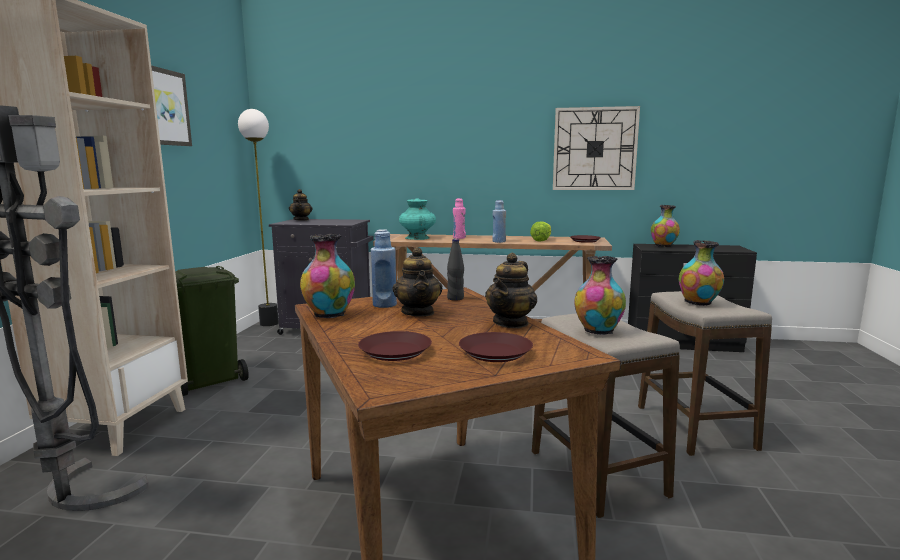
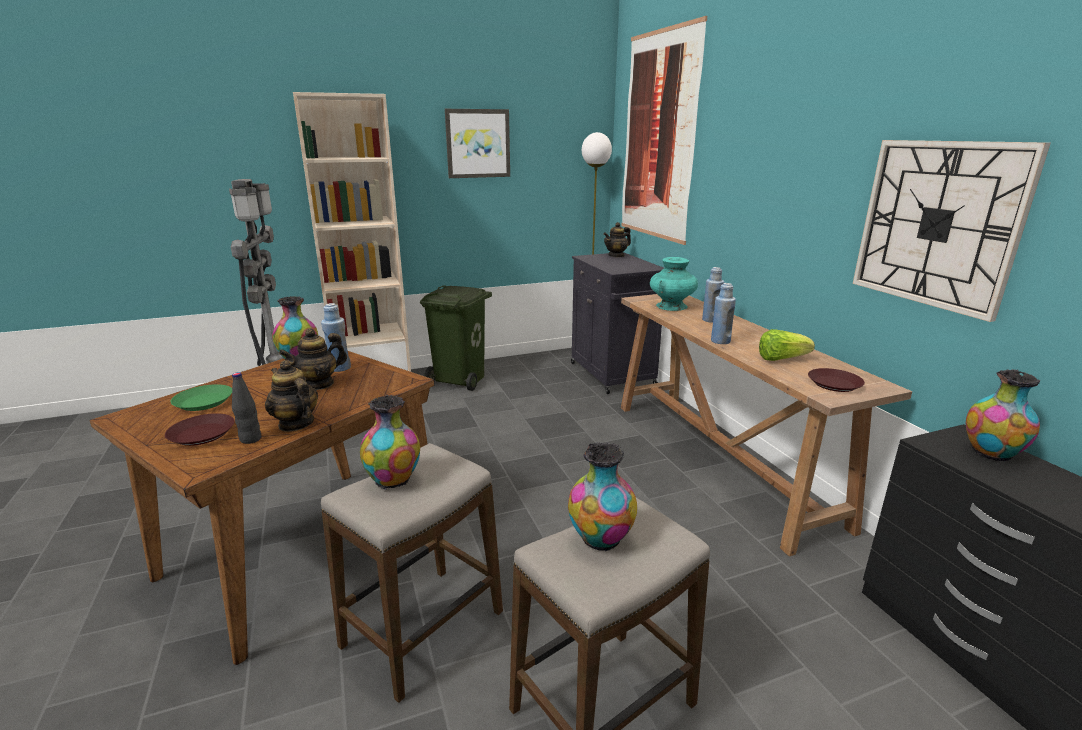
camera: 60 degrees right, 10 degrees up
brown plate [358,331,432,361] -> green plate [171,384,232,411]
black bottle [447,239,464,300] -> black bottle moved to [232,372,262,444]
pink bottle [453,198,466,239] -> blue bottle [702,267,724,323]
teapot [485,253,538,328] -> teapot turned 45 degrees clockwise [265,360,318,432]
none -> picture [621,16,707,245]

